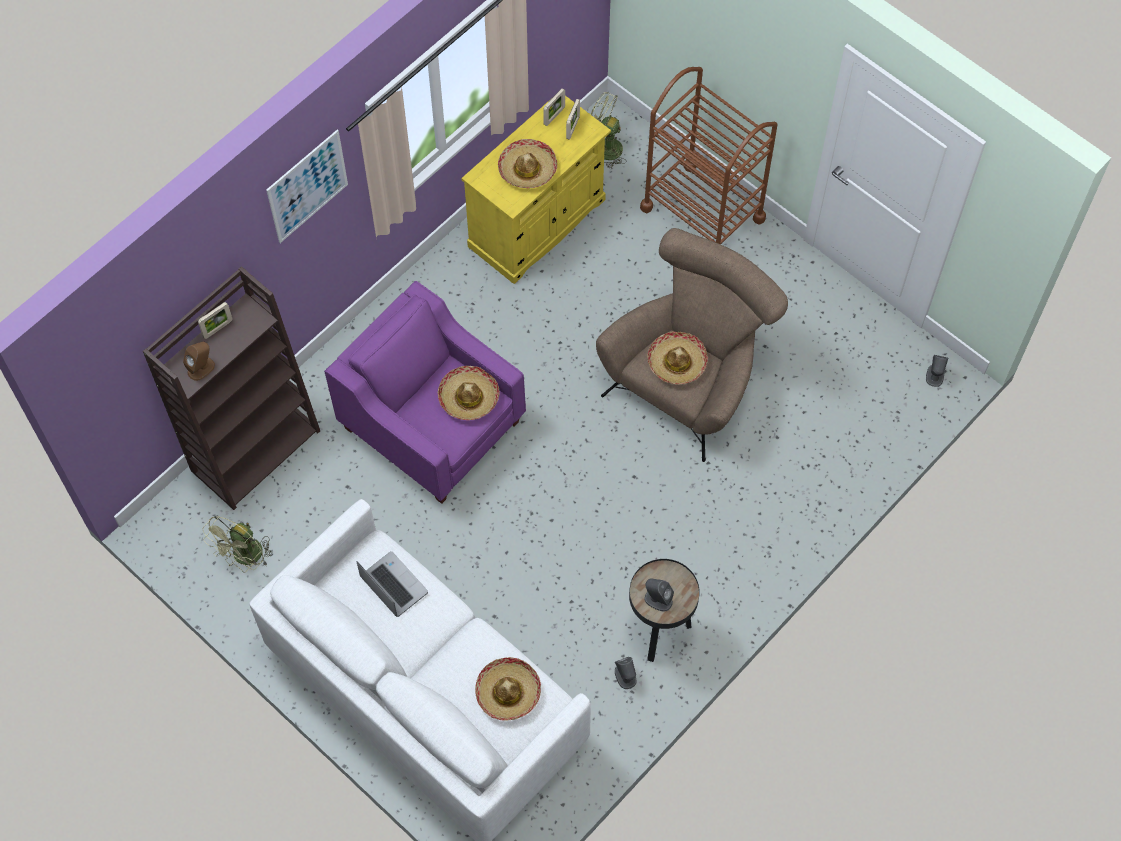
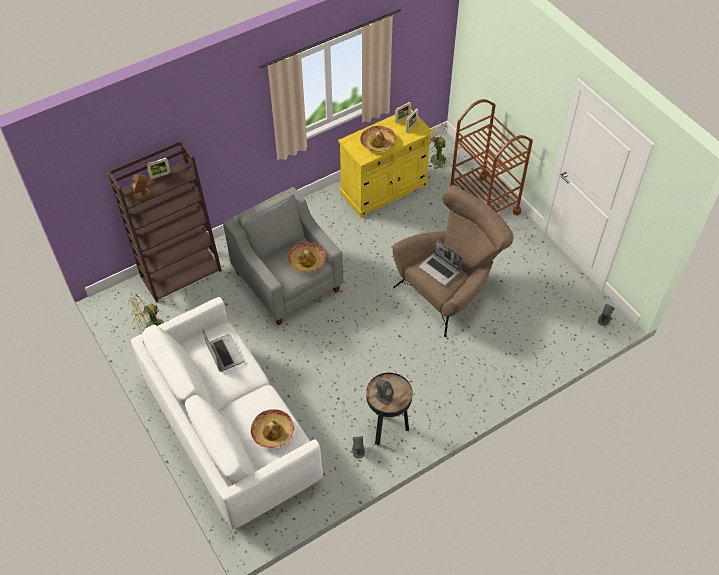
camera: 15 degrees right, 10 degrees down
picture [266,130,348,243] -> none
purple armchair [324,281,526,504] -> grey armchair [223,187,344,326]
hat [647,332,708,385] -> laptop [419,239,462,286]

